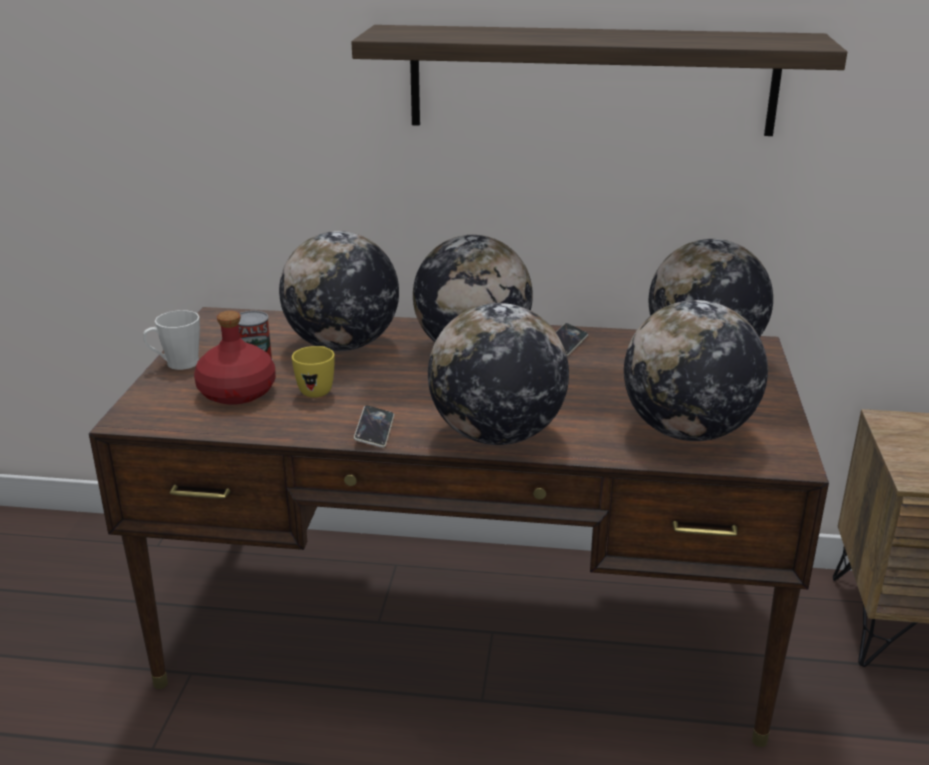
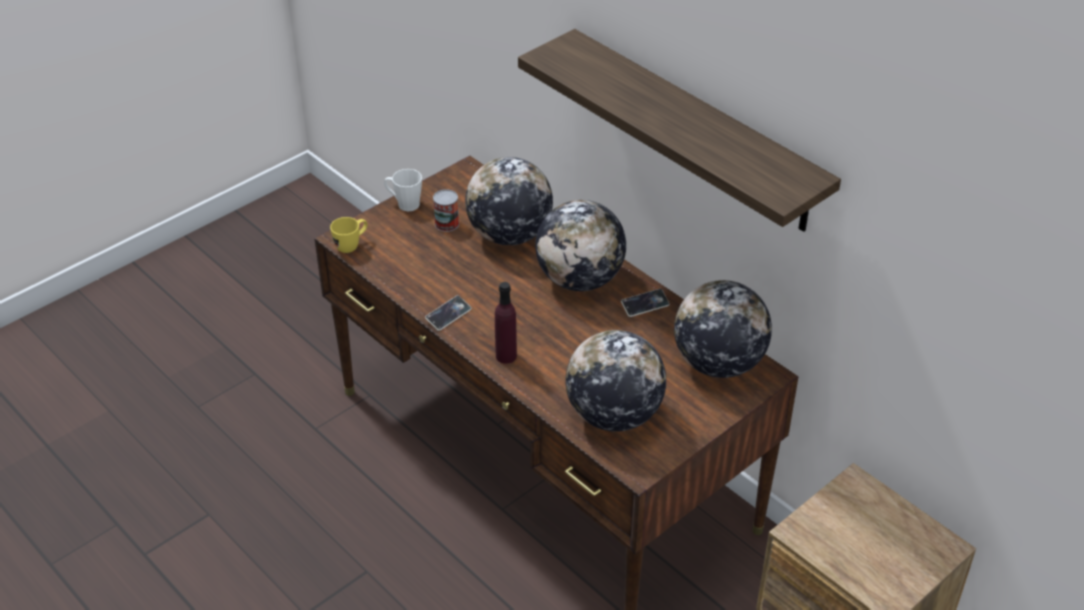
camera: 40 degrees right, 15 degrees up
red bottle [194,311,276,405] -> none
yellow mug [292,346,335,398] -> yellow mug moved to [330,217,367,253]
globe [428,303,569,445] -> purple bottle [495,282,517,364]

